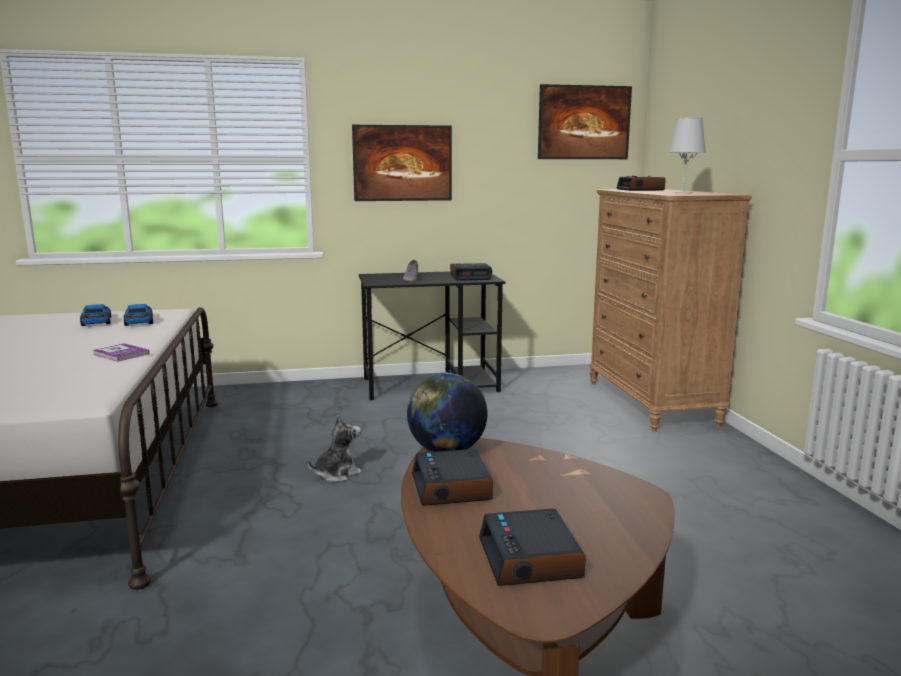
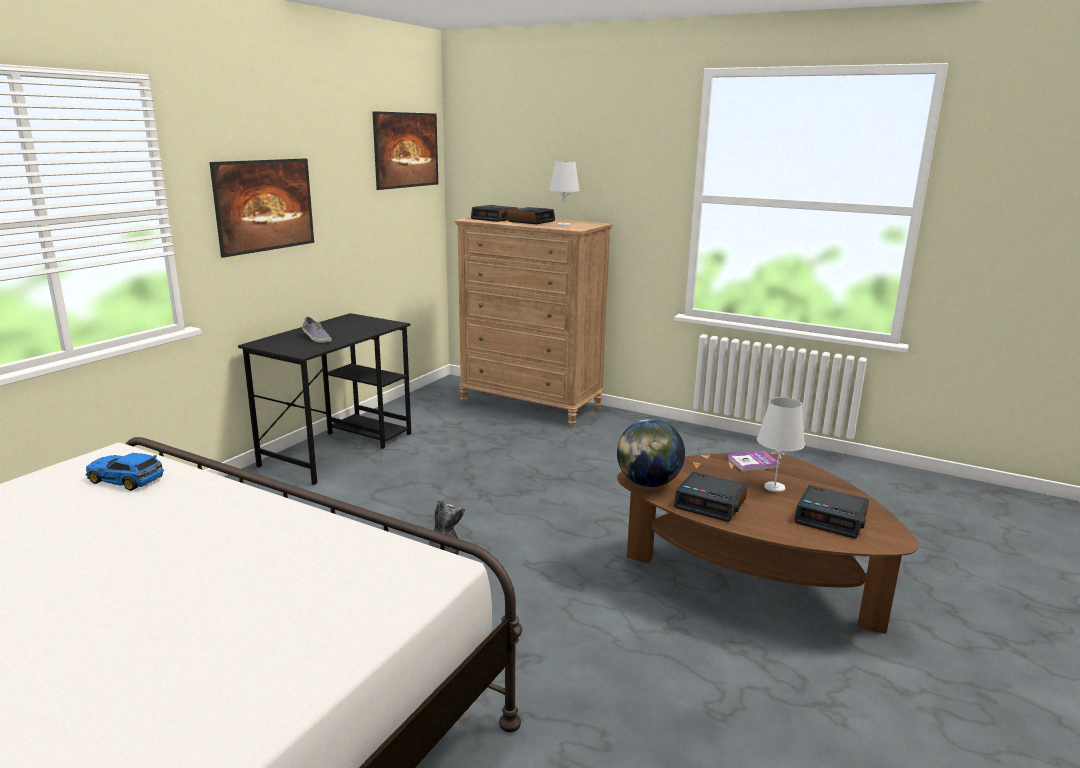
camera: 50 degrees left, 5 degrees up
toy car [80,304,111,326] -> none
book [93,343,150,362] -> book moved to [726,451,781,472]
alarm clock [450,263,492,281] -> alarm clock moved to [508,207,555,224]
none -> white table lamp [757,397,805,492]

